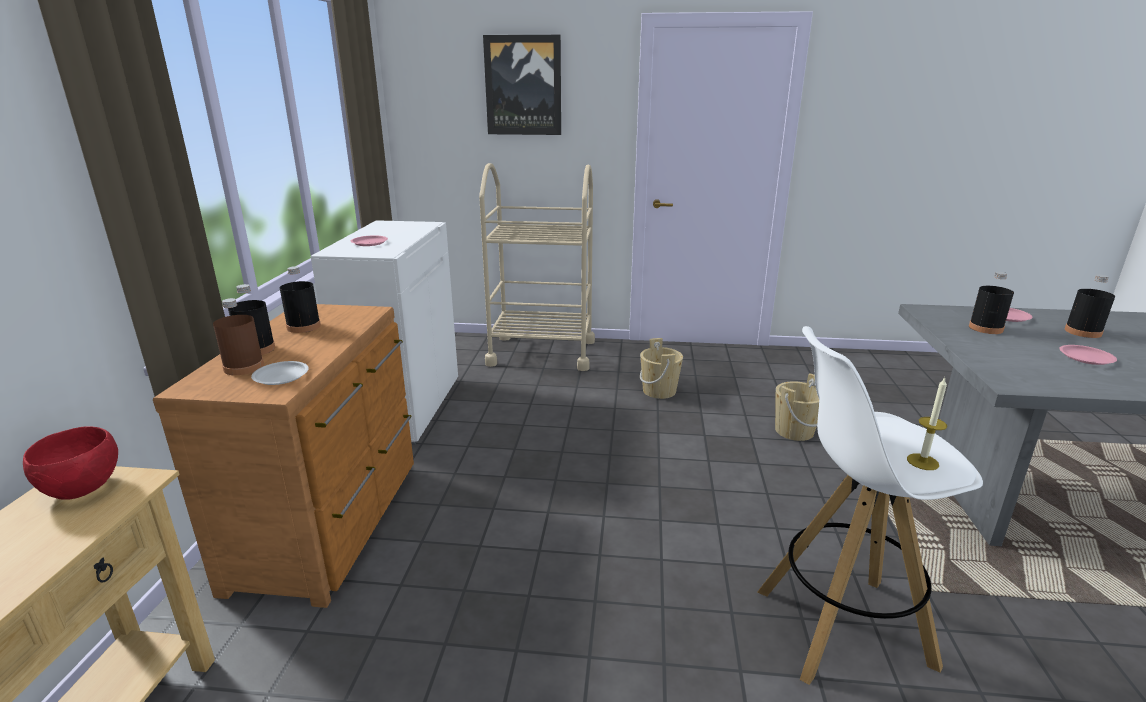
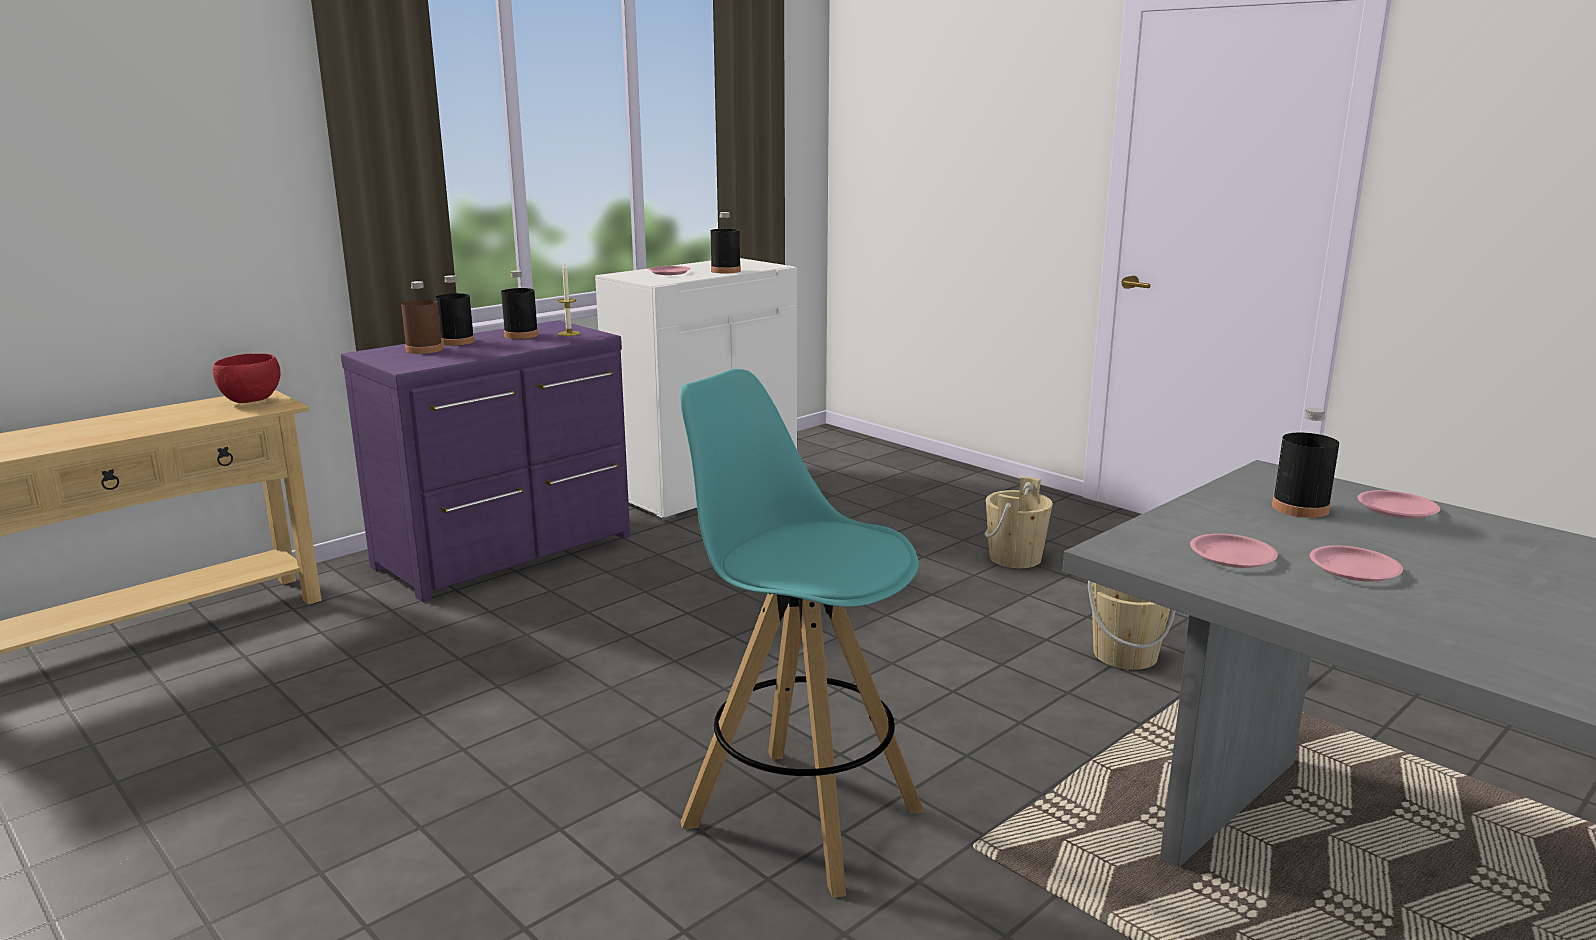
camera: 40 degrees right, 5 degrees down
brown dresser [153,304,414,608] -> purple dresser [341,320,630,602]
white plate [251,361,309,385] -> none
beige cart [479,163,595,371] -> none
picture [483,35,561,135] -> none
white stool [757,326,983,685] -> turquoise stool [680,369,925,898]
candle [907,378,947,470] -> candle moved to [558,262,580,336]
black bottle [1064,275,1115,338] -> black bottle moved to [711,212,741,273]
none -> pink plate [1190,534,1278,568]

